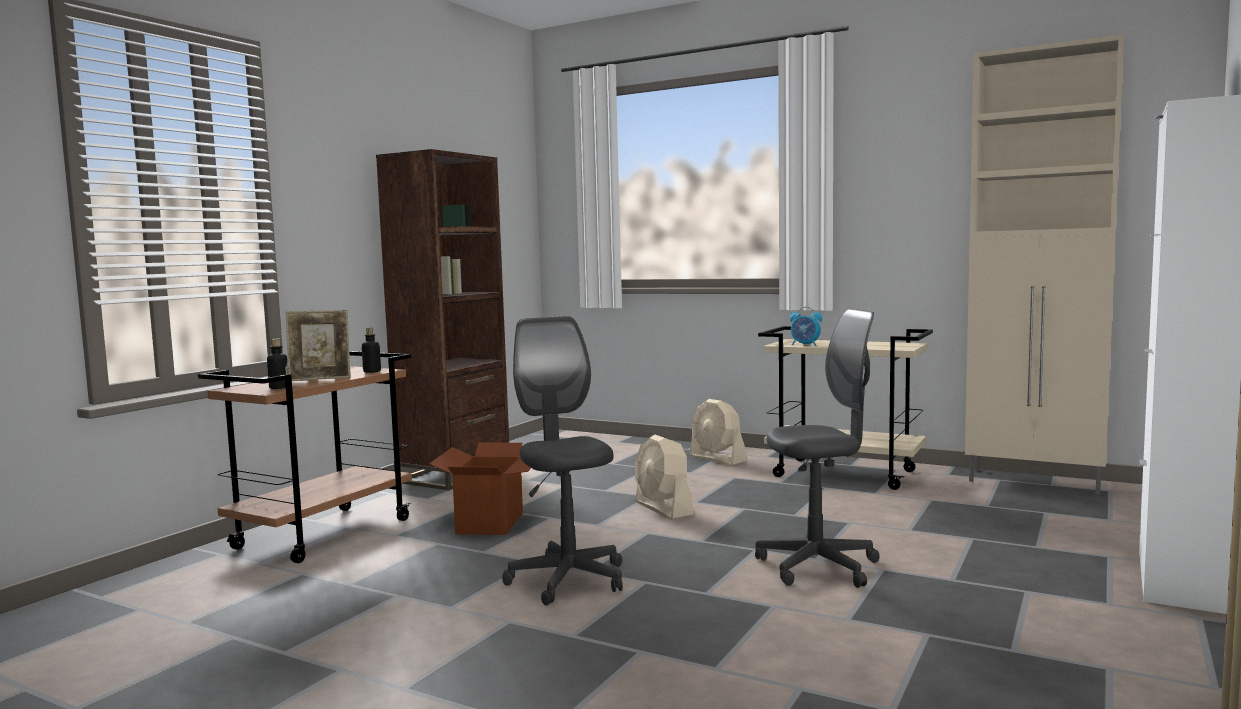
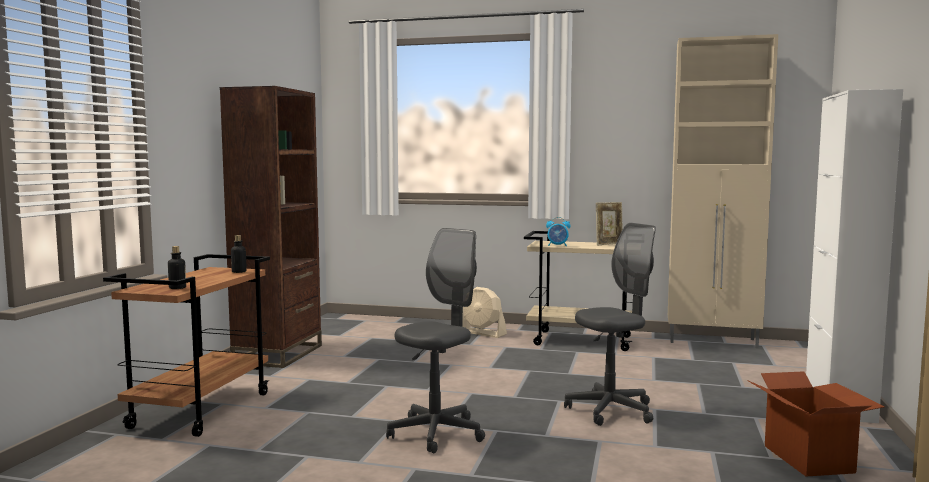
camera: 15 degrees left, 0 degrees up
picture frame [286,310,351,381] -> picture frame moved to [596,202,623,245]
cardboard box [429,443,531,535] -> cardboard box moved to [747,371,885,477]
grey office chair [502,316,623,606] -> grey office chair turned 75 degrees clockwise [386,228,485,453]
beige fan [635,435,694,520] -> none

